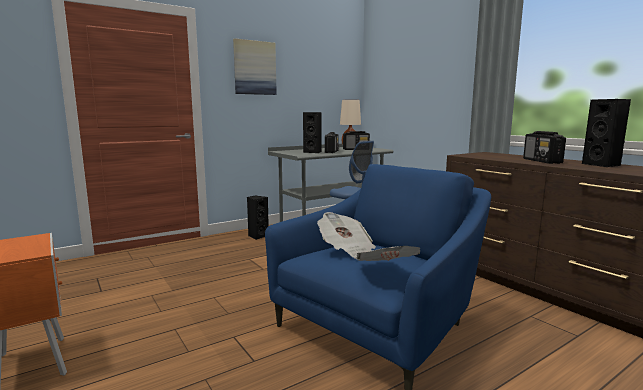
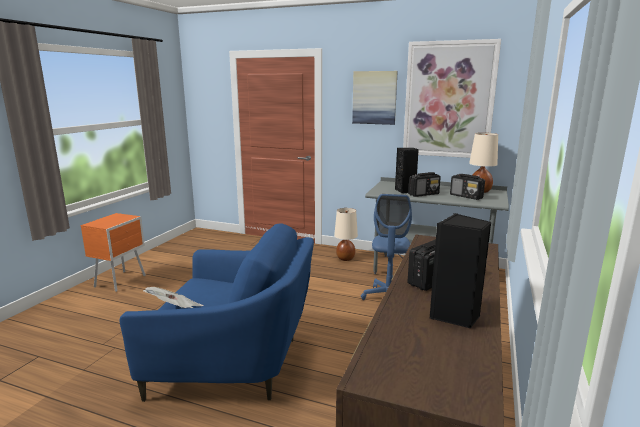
camera: 55 degrees right, 5 degrees up
black speaker [247,195,269,240] -> beige table lamp [334,208,358,261]
newspaper [317,212,376,260] -> none
none -> picture [403,39,501,158]

